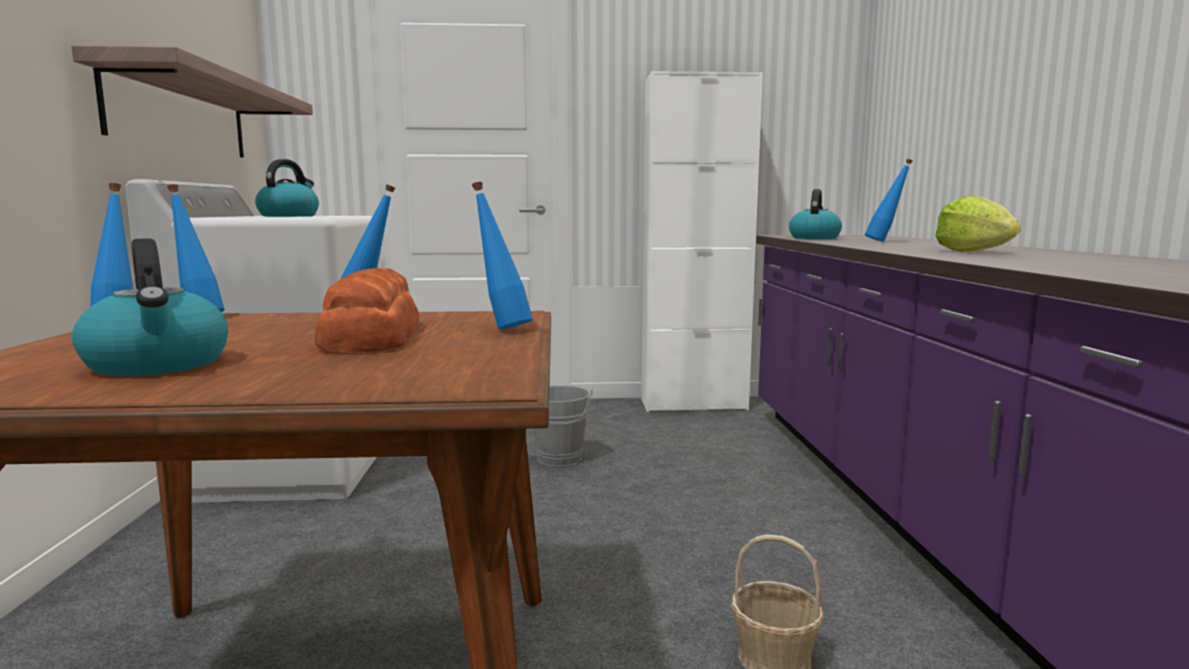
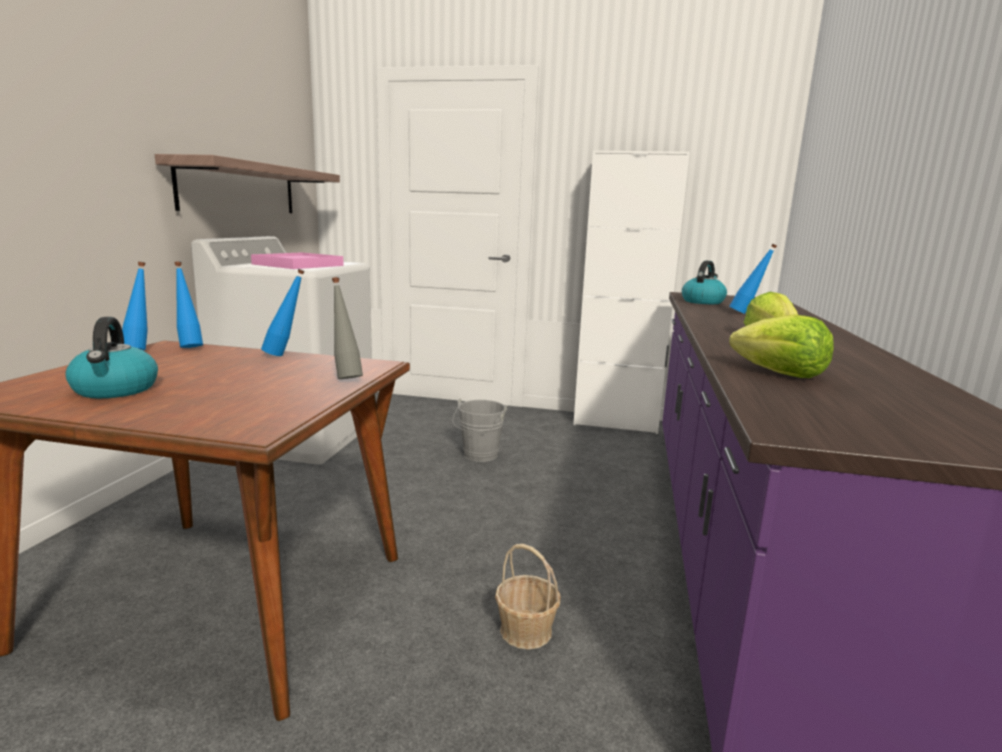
camera: 15 degrees right, 5 degrees up
kettle [255,159,319,217] -> pink tray [251,252,344,269]
bread [314,268,419,352] -> none
blue bottle [472,182,533,329] -> grey bottle [332,277,363,379]
none -> lettuce [729,314,834,378]

